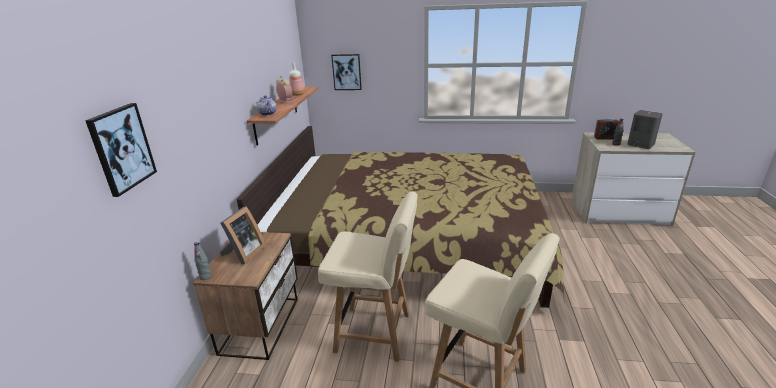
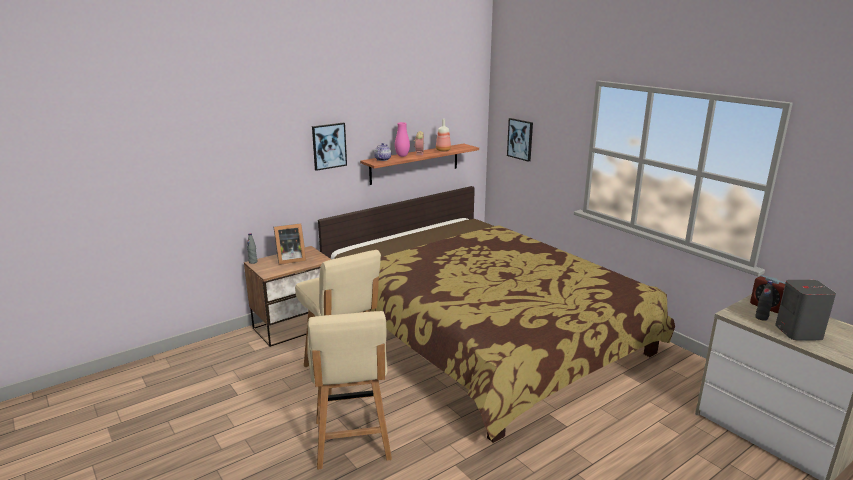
camera: 45 degrees right, 5 degrees down
picture [85,103,157,197] -> picture moved to [312,123,347,171]
none -> pink vase [395,122,410,157]

